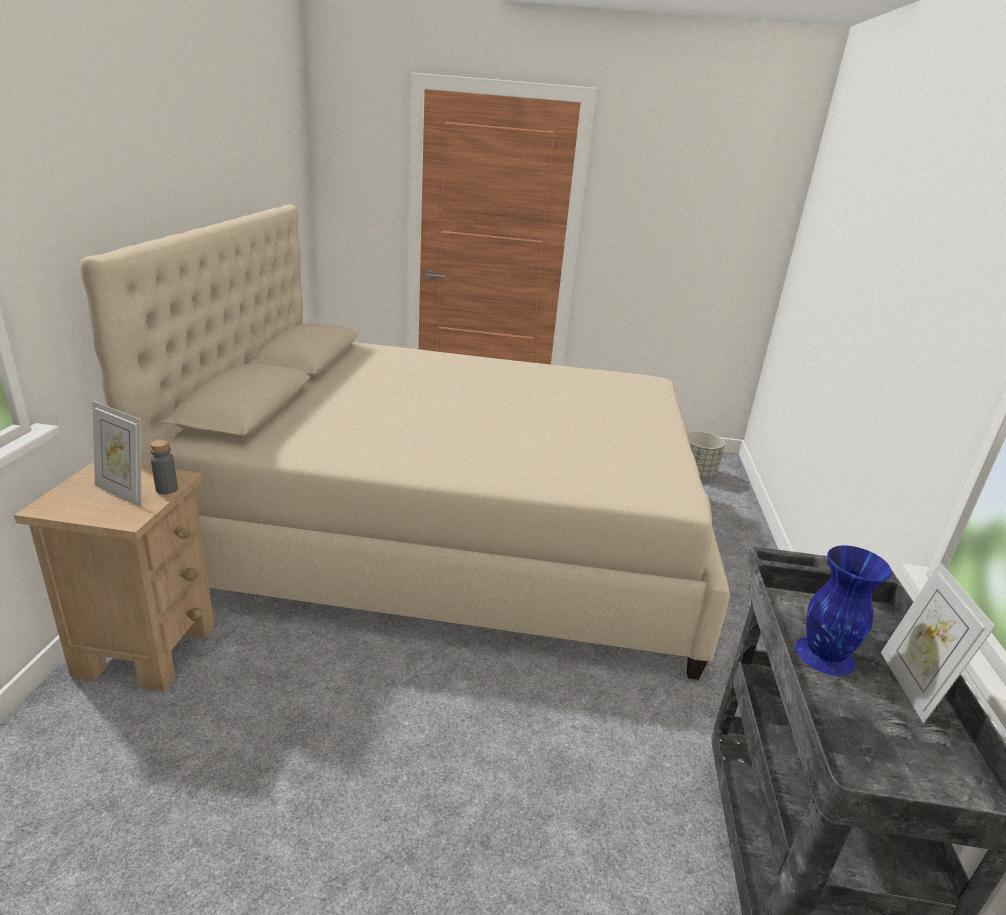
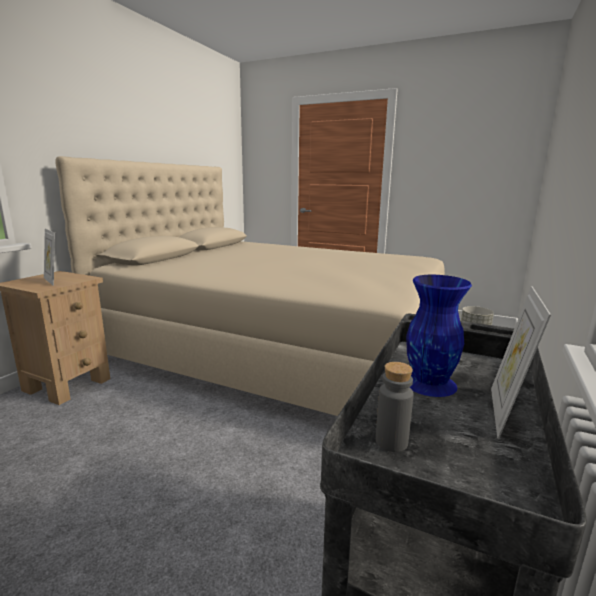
camera: 20 degrees right, 10 degrees down
grey bottle [150,440,178,494] -> grey bottle moved to [376,362,414,452]

